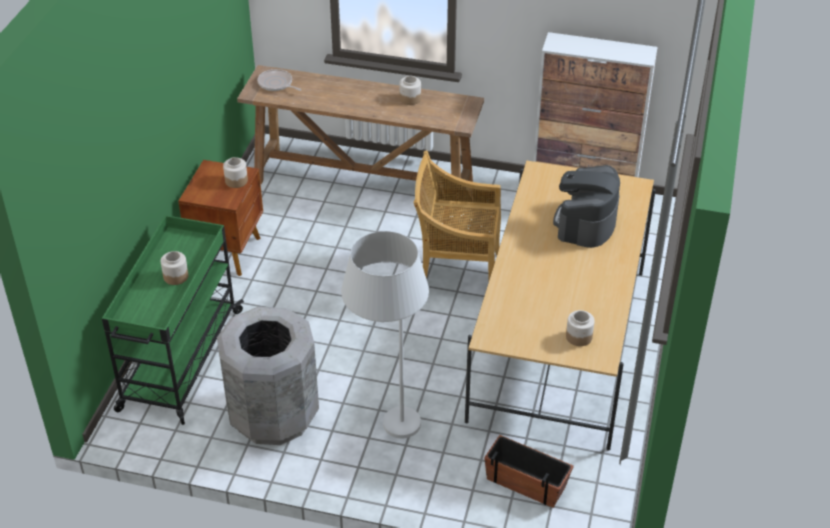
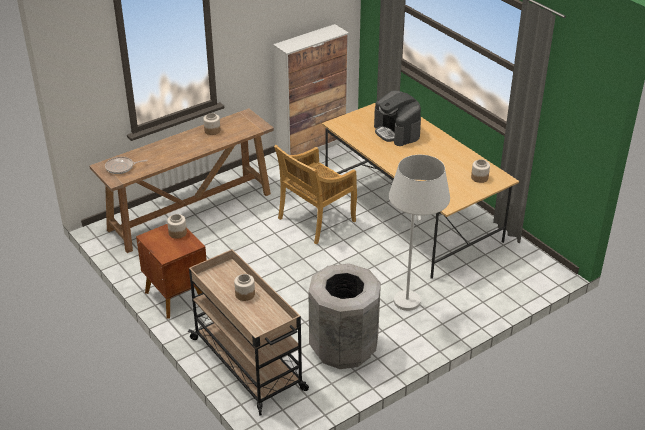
camera: 50 degrees left, 5 degrees down
green cart [102,215,244,425] -> beige cart [188,249,309,416]
planter [484,435,574,508] -> none

